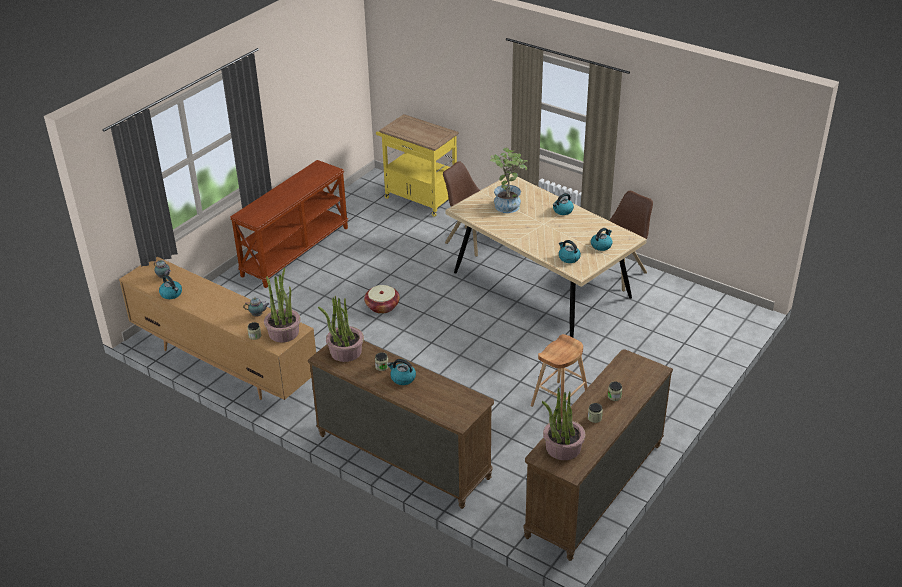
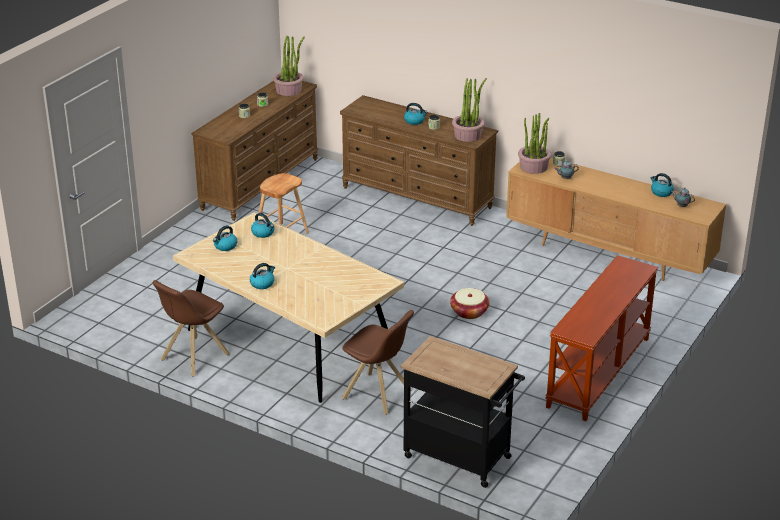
camera: 175 degrees right, 5 degrees down
yellow cart [376,114,459,217] -> black cart [401,336,525,488]
potted plant [490,148,527,213] -> none

